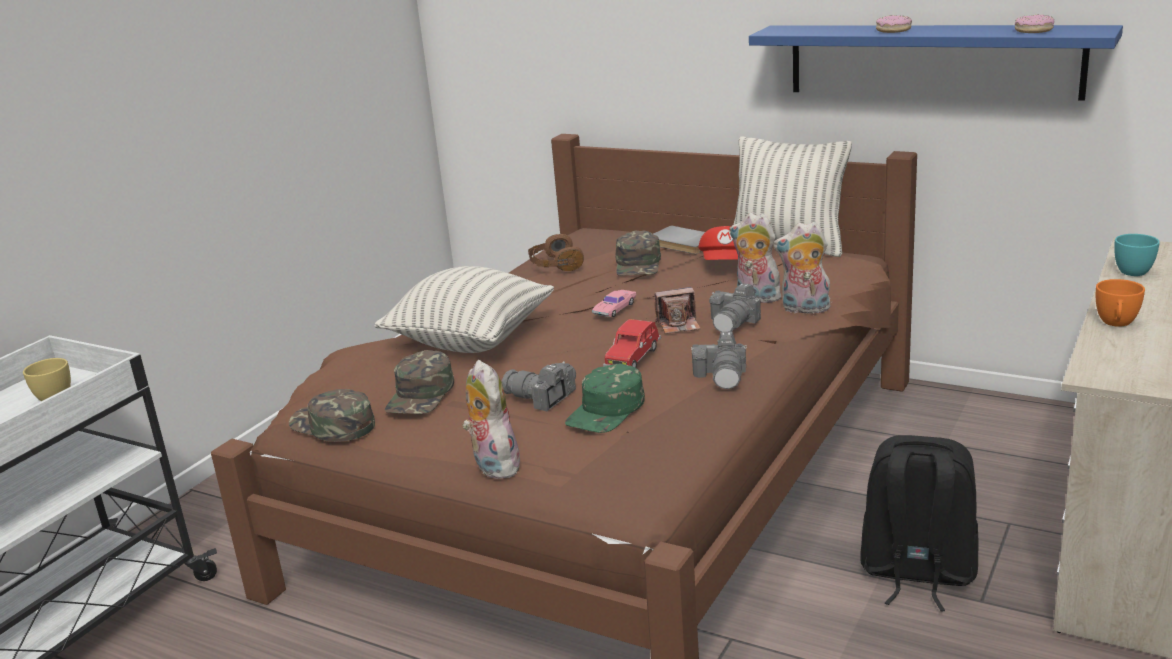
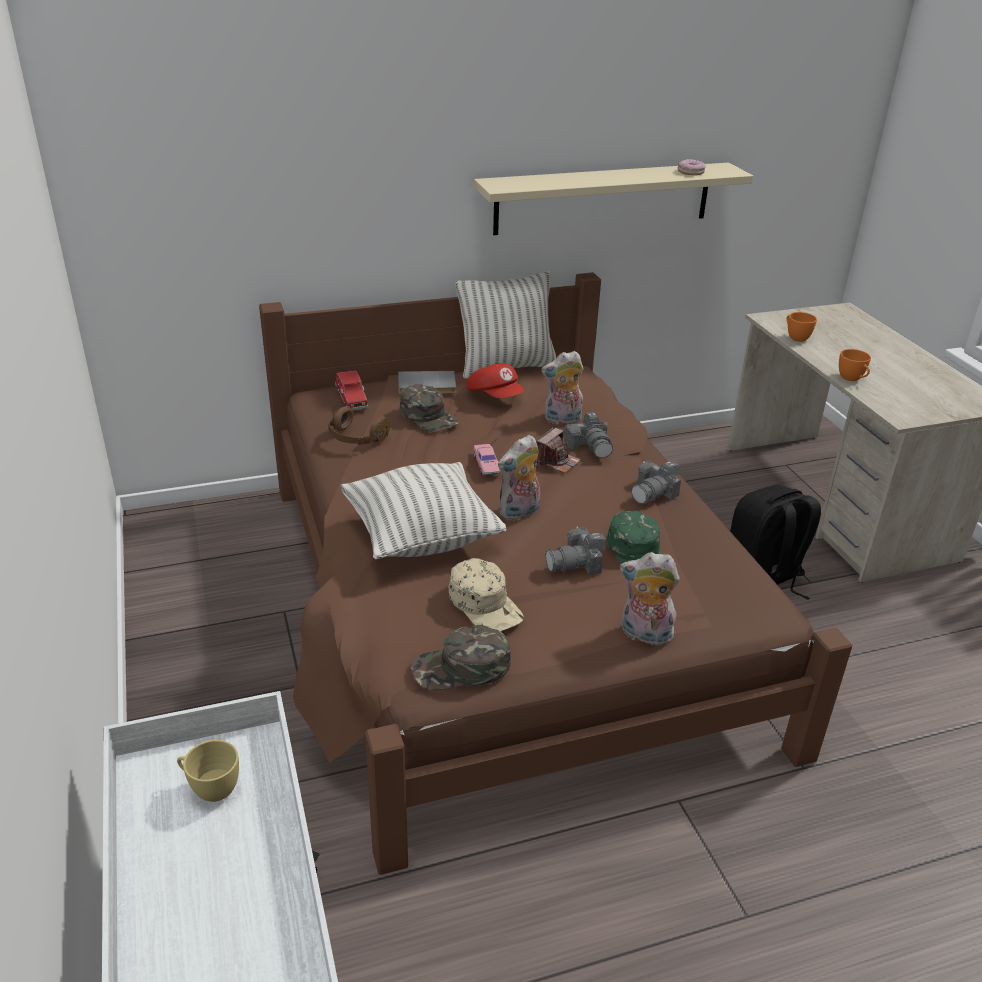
camera: 50 degrees left, 10 degrees up
green cap [385,350,454,414] -> beige cap [449,558,524,631]
red toy car [603,319,661,368] -> red toy car moved to [335,370,369,410]
camera [691,331,747,389] -> camera turned 90 degrees clockwise [631,460,681,504]
blue shelf [749,25,1123,101] -> beige shelf [474,163,753,235]
plush toy [773,222,831,314] -> plush toy moved to [498,435,540,522]
donut [876,15,912,33] -> none
turquoise cup [1114,234,1160,276] -> orange cup [786,312,817,342]

